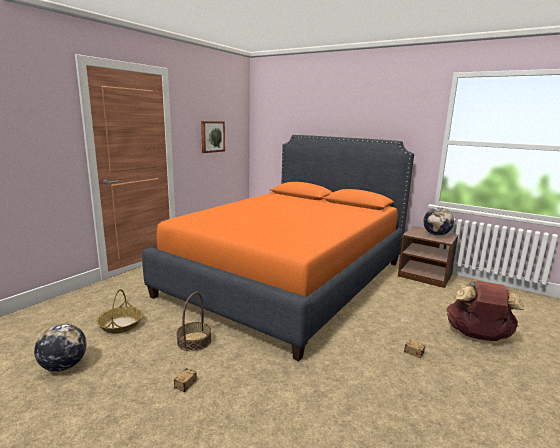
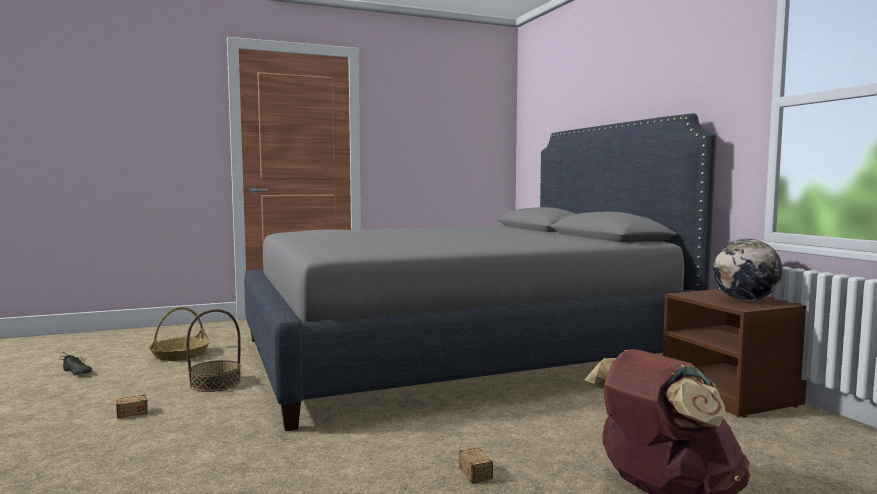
camera: 35 degrees right, 10 degrees down
globe [34,324,87,372] -> grey shoe [61,352,92,376]
orange bed [142,135,414,361] -> grey bed [244,113,716,431]
picture [201,121,225,153] -> none

